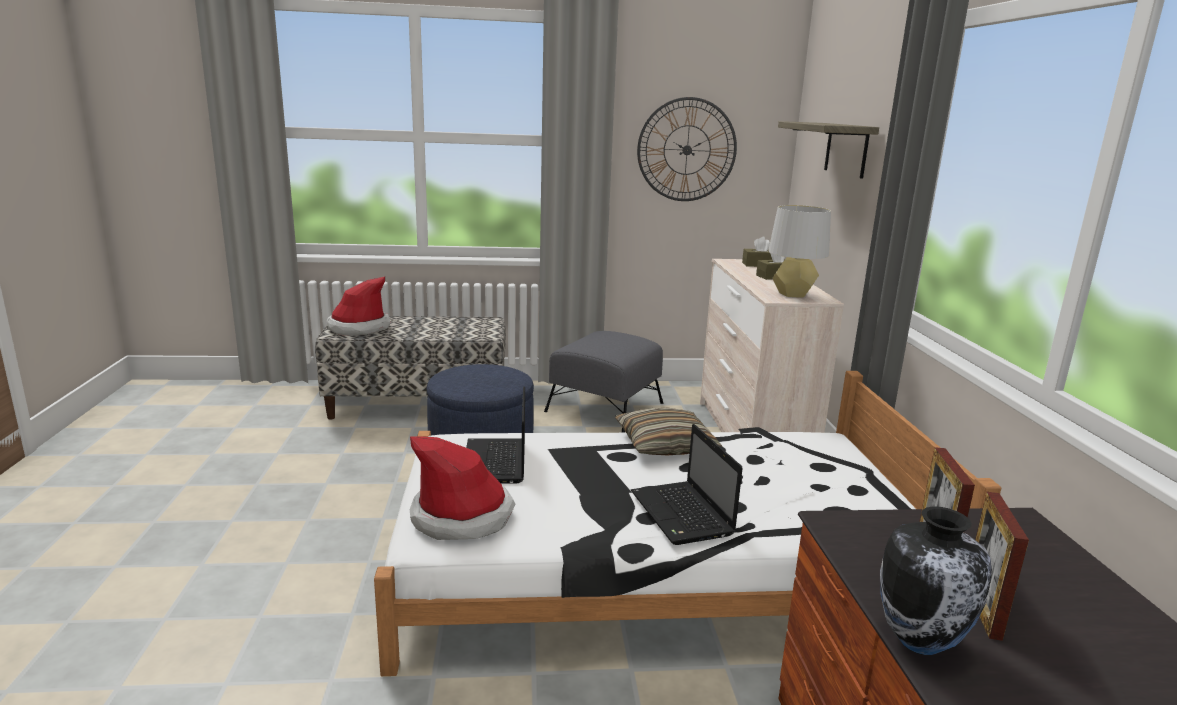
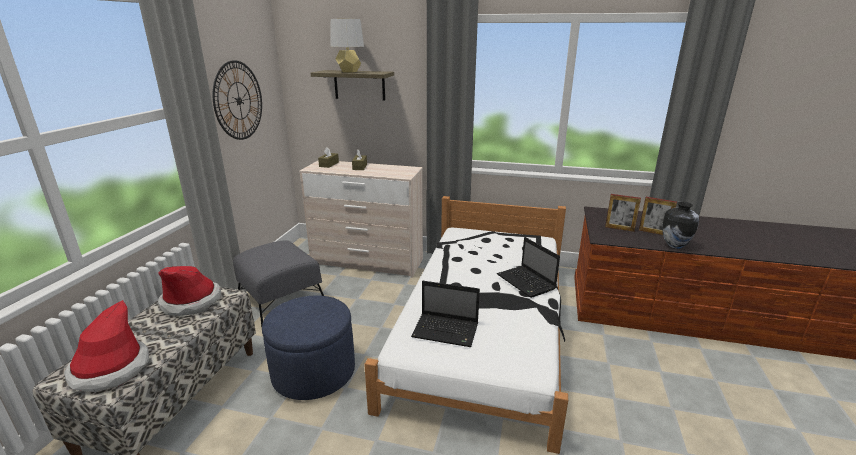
camera: 70 degrees left, 5 degrees up
hat [410,436,515,540] -> hat moved to [158,266,221,316]
pillow [615,408,723,455] -> none
laptop [631,424,743,545] -> laptop turned 60 degrees clockwise [497,237,560,298]
grey table lamp [768,205,831,298] -> grey table lamp moved to [330,19,364,73]

